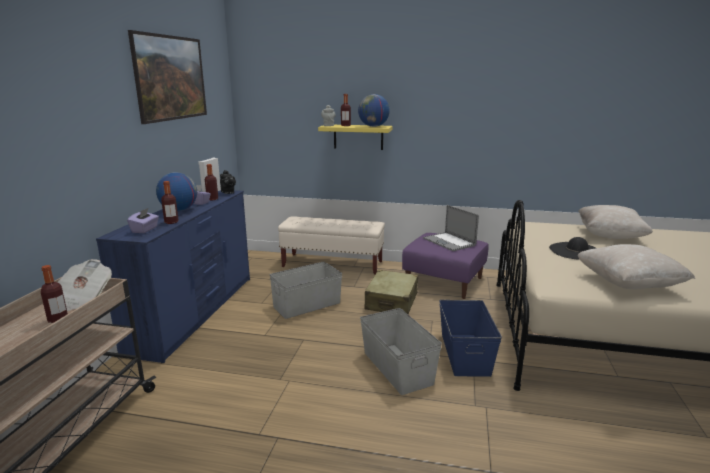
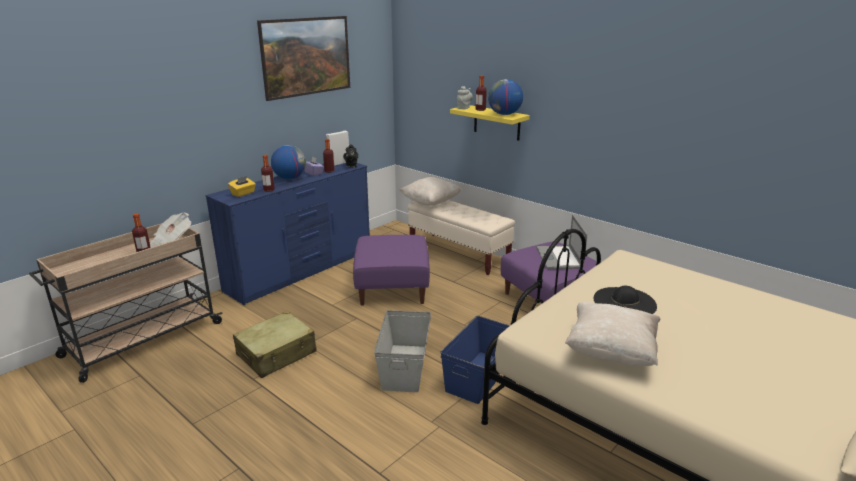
camera: 30 degrees right, 5 degrees up
purple tissue box [127,208,159,233] -> yellow tissue box [228,176,256,197]
grey storage box [270,262,342,319] -> purple ottoman [353,235,430,306]
beige suitcase [365,270,418,314] -> beige suitcase moved to [233,311,317,378]
beige pillow [578,205,653,239] -> beige pillow moved to [399,177,462,205]

